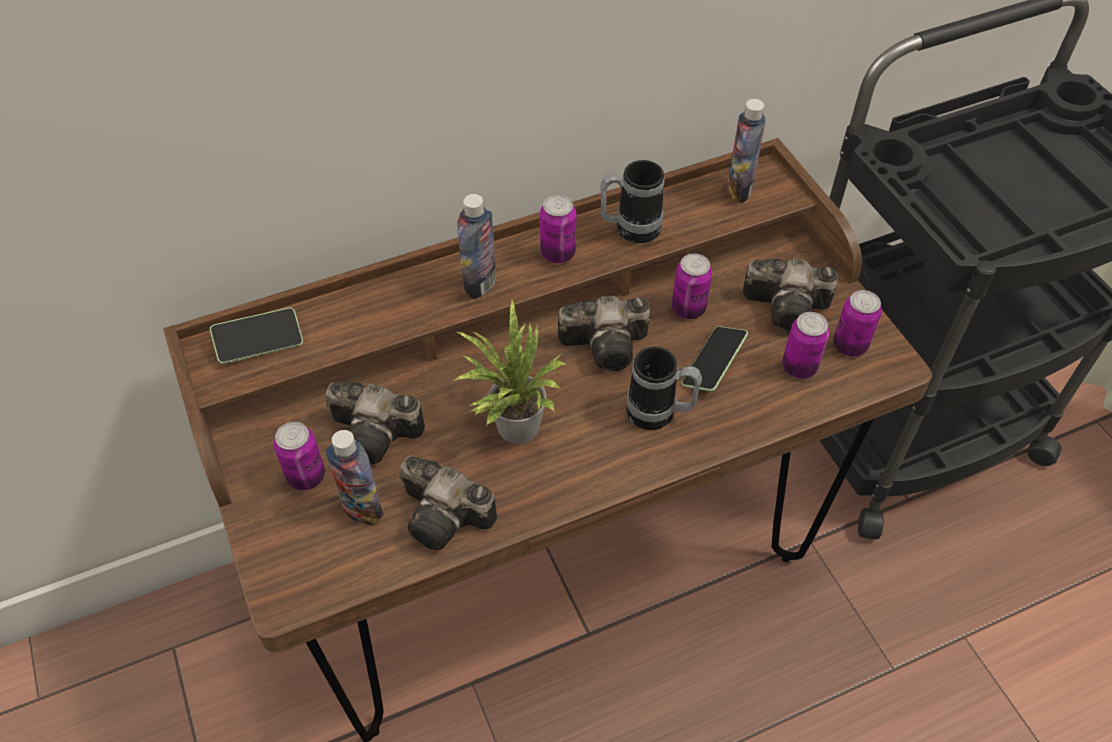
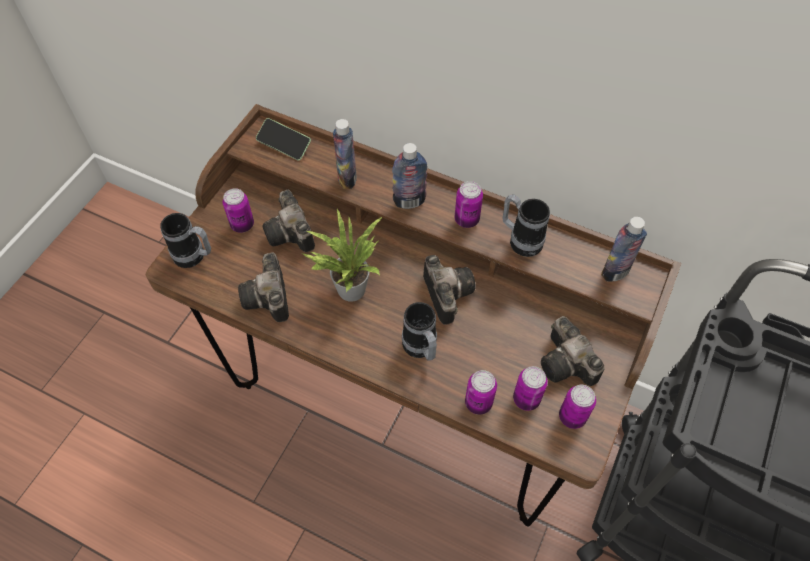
camera: 50 degrees right, 5 degrees up
bottle [326,430,383,525] -> bottle moved to [333,119,357,189]
camera [558,296,650,372] -> camera turned 150 degrees counterclockwise [423,255,476,325]
can [672,253,712,319] -> can moved to [465,370,497,415]
phone [681,326,748,391] -> none
none -> mug [160,213,211,268]

